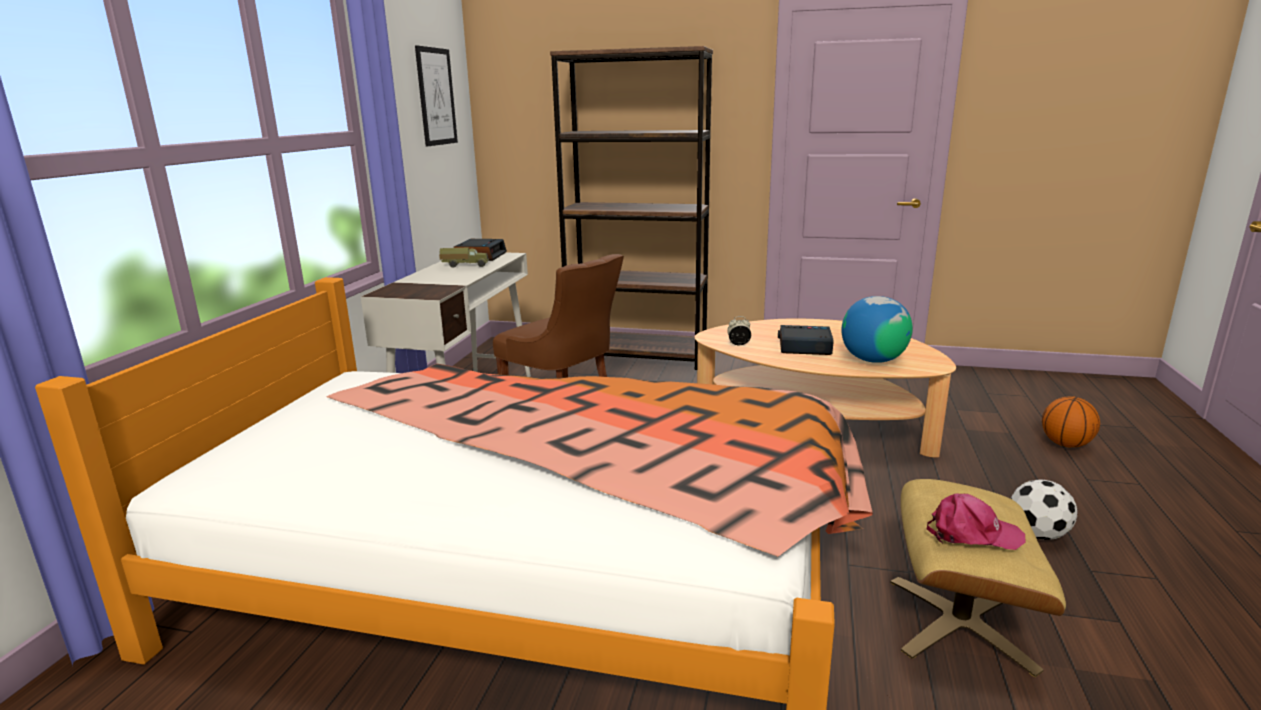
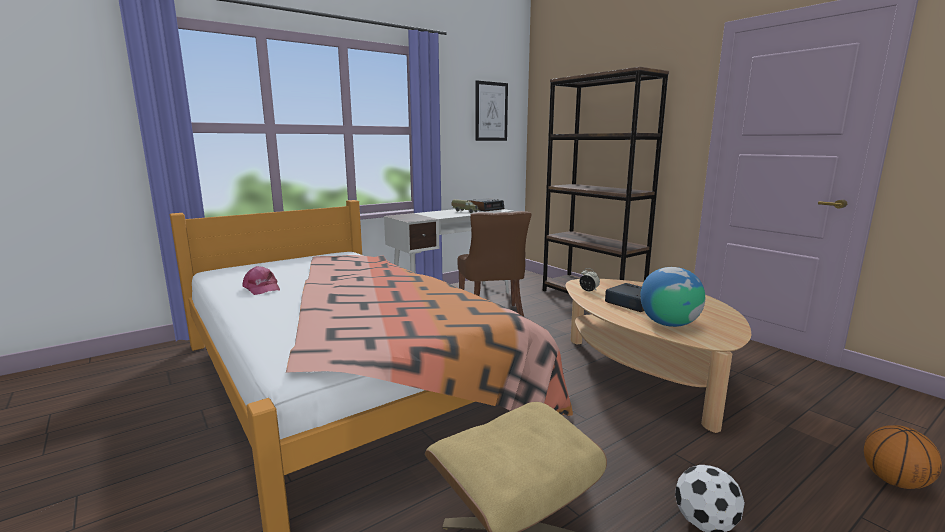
camera: 40 degrees right, 5 degrees down
pink cap [927,493,1026,550] -> pink cap moved to [242,266,280,295]

